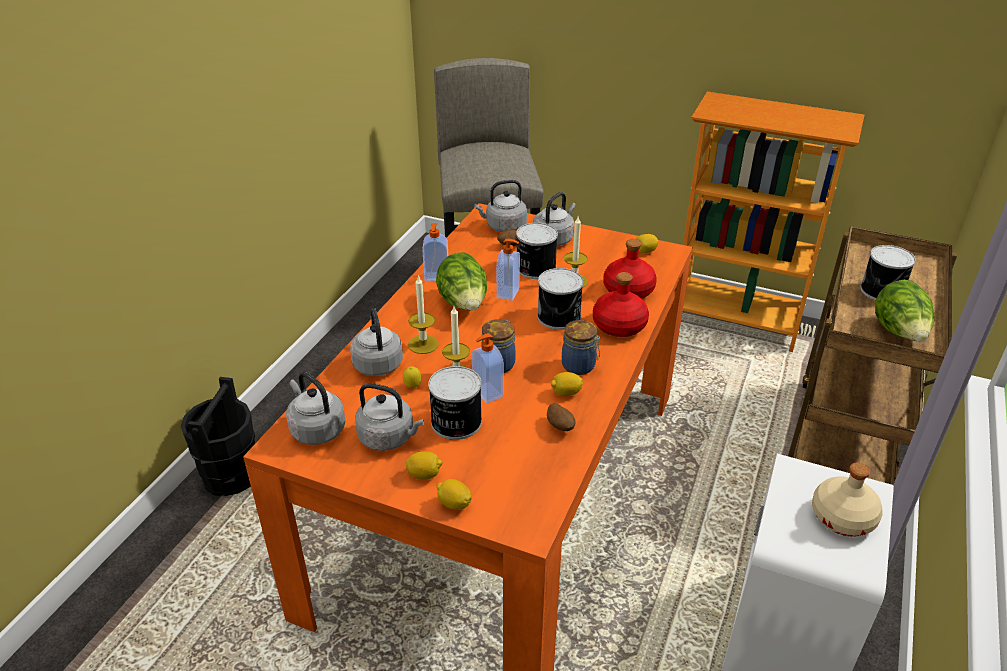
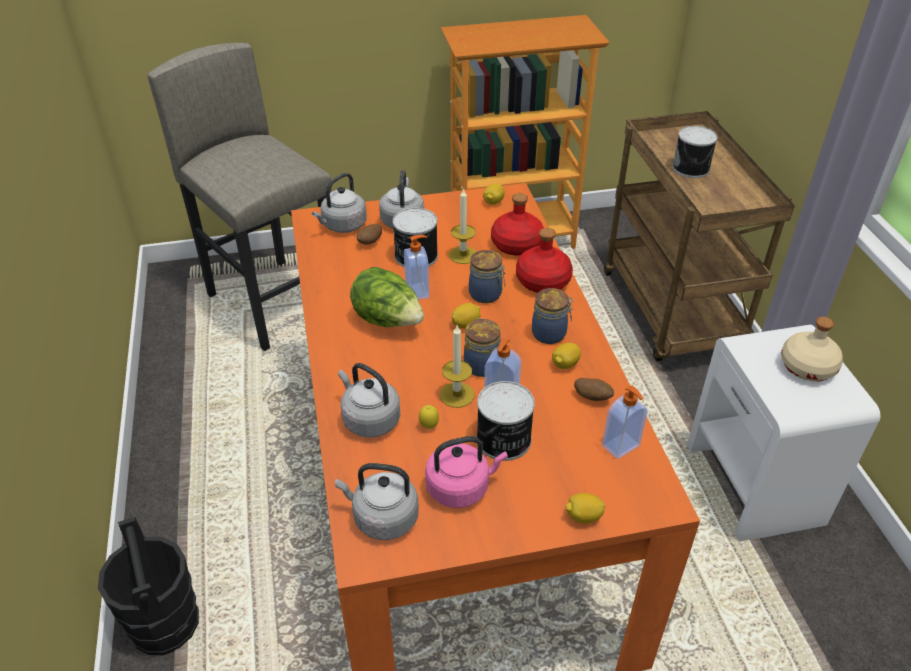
camera: 35 degrees left, 5 degrees up
grey kettle [355,383,424,451] -> pink kettle [425,436,508,508]
lemon [406,451,442,480] -> lemon moved to [451,303,480,329]
candle [408,275,439,354] -> none
soap dispenser [422,223,448,281] -> soap dispenser moved to [602,385,648,459]
can [537,268,583,330] -> jar [469,250,505,303]
lettuce [875,280,935,342] -> none

